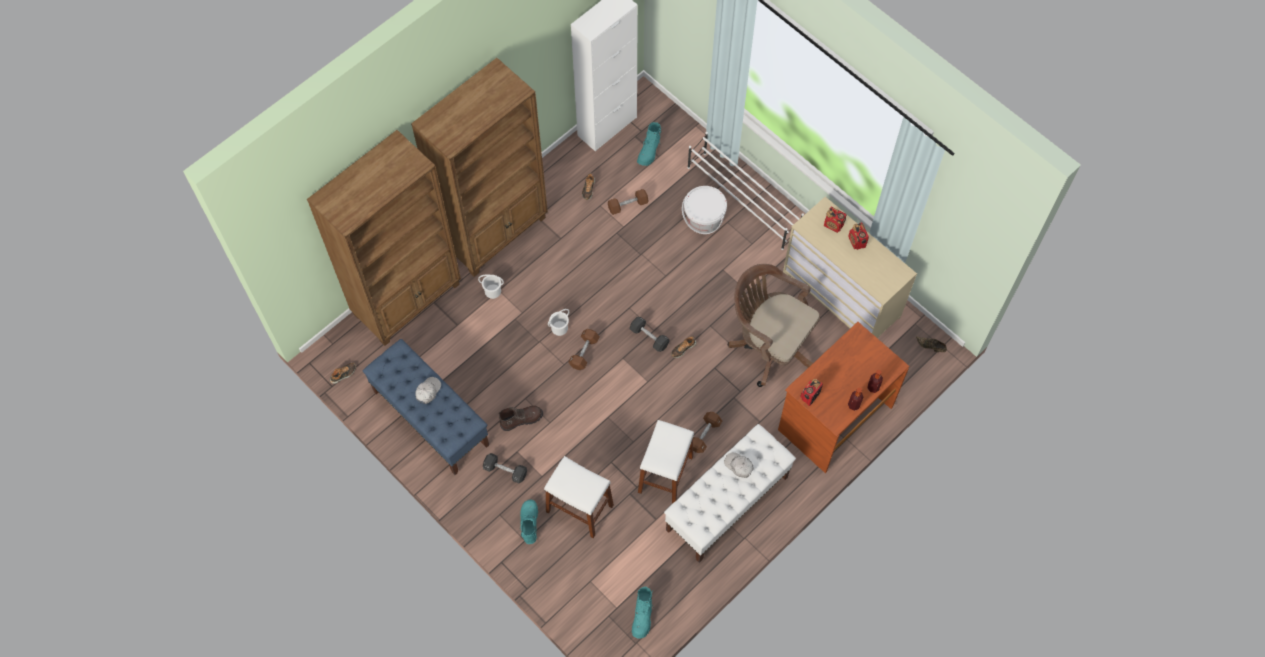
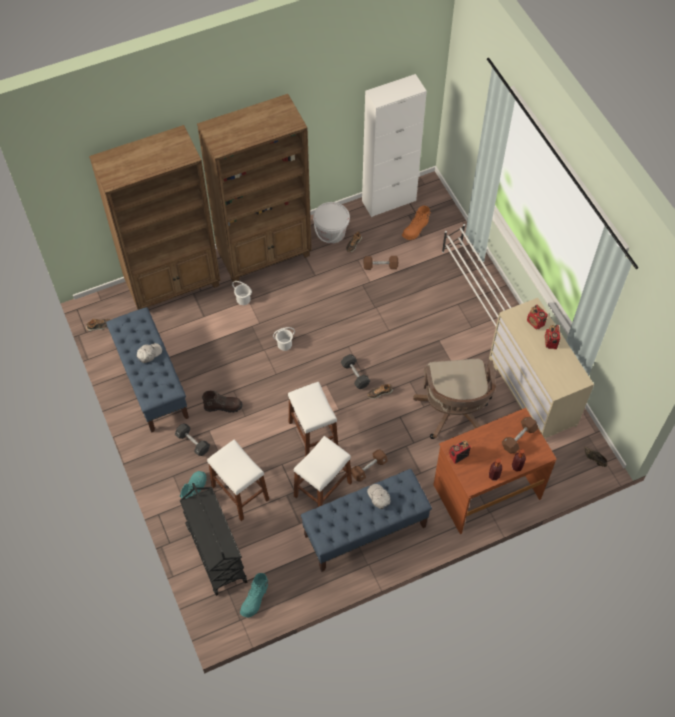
camera: 20 degrees right, 5 degrees down
brown dumbbell [568,329,599,370] -> brown dumbbell moved to [502,417,538,453]
turquoise boot [637,122,662,166] -> orange boot [402,206,431,240]
white bench [664,424,796,563] -> blue bench [301,469,432,572]
white bucket [682,186,727,234] -> white bucket moved to [313,202,350,244]
brown office chair [728,264,820,387] -> brown office chair turned 150 degrees counterclockwise [413,359,496,439]
none -> black cart [180,483,247,596]
none -> white stool [288,382,338,457]

